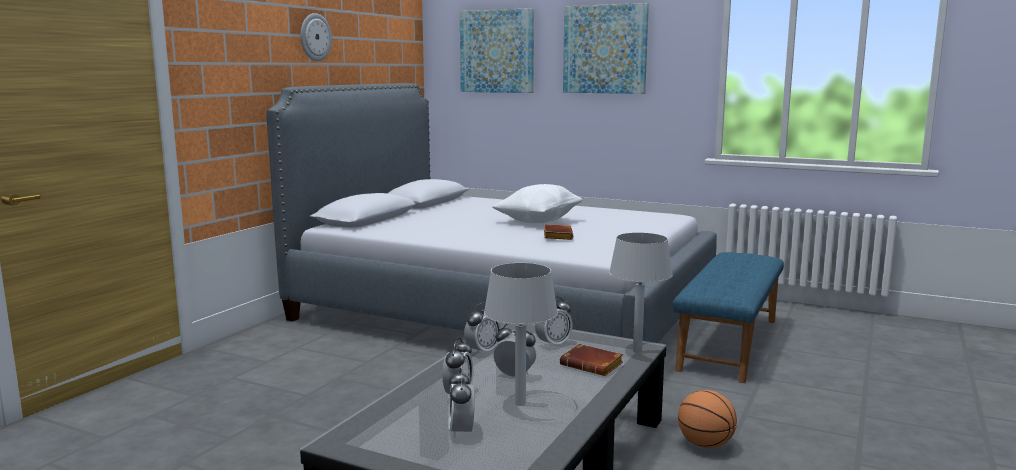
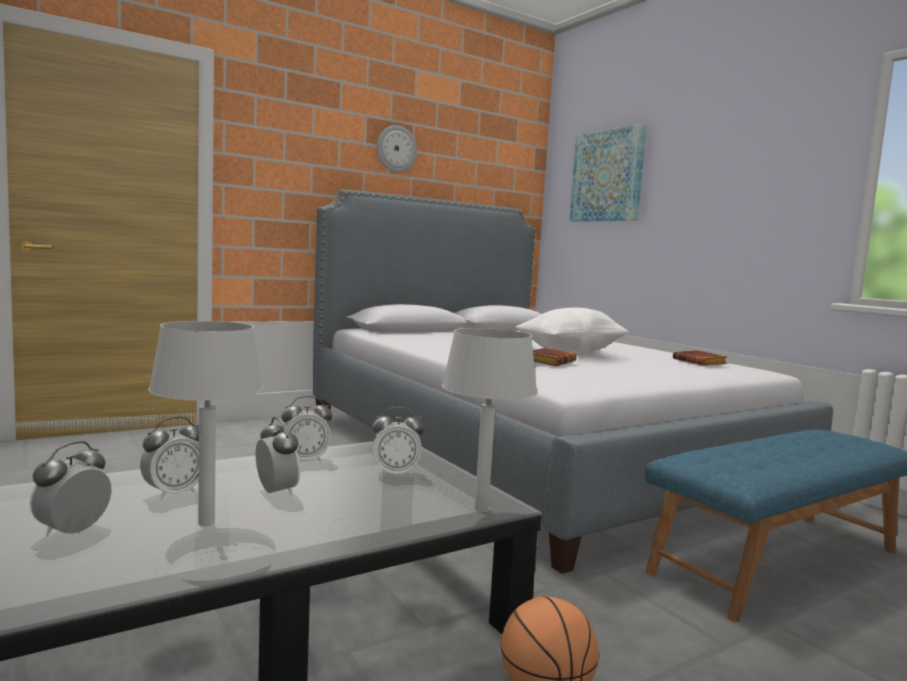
camera: 30 degrees right, 5 degrees down
brown book [560,344,623,376] -> brown book moved to [673,350,727,366]
picture [563,3,649,94] -> none

